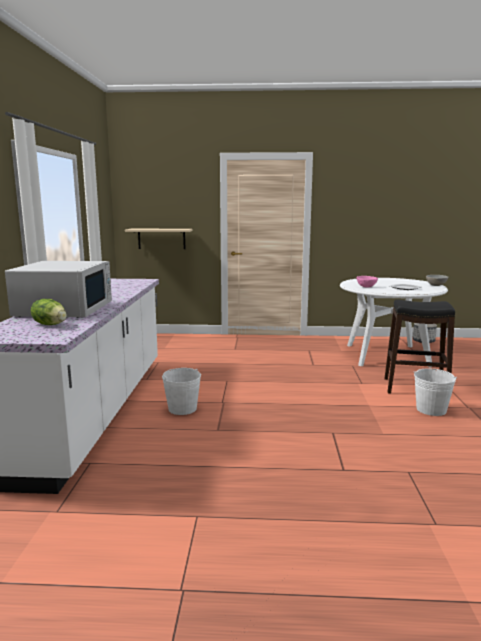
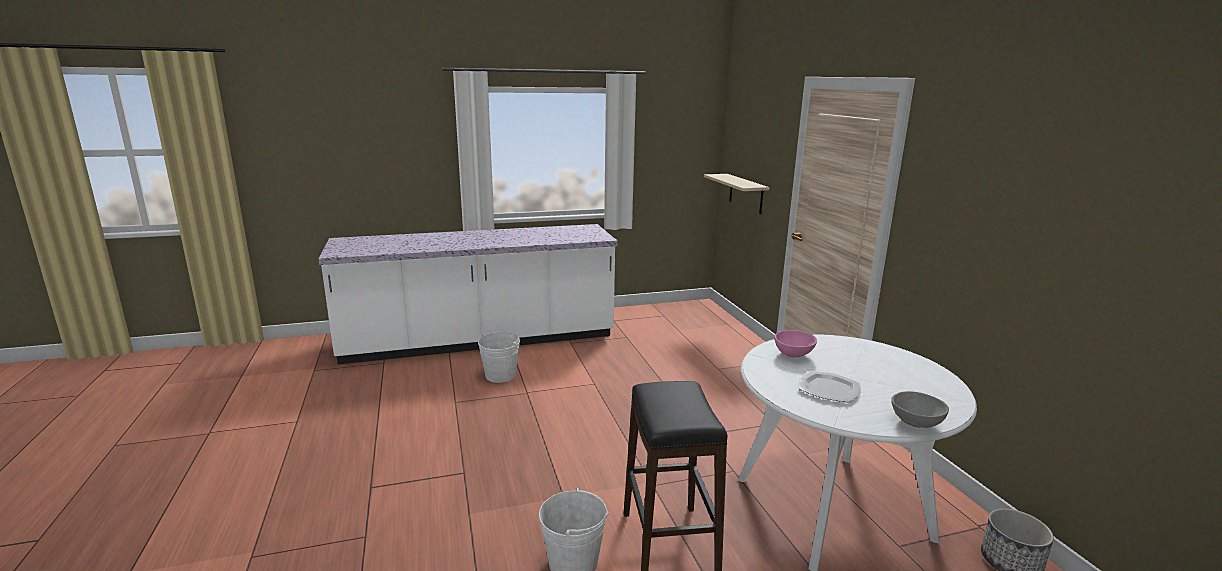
camera: 70 degrees right, 5 degrees up
white microwave [5,261,112,318] -> none
lettuce [31,299,67,325] -> none

